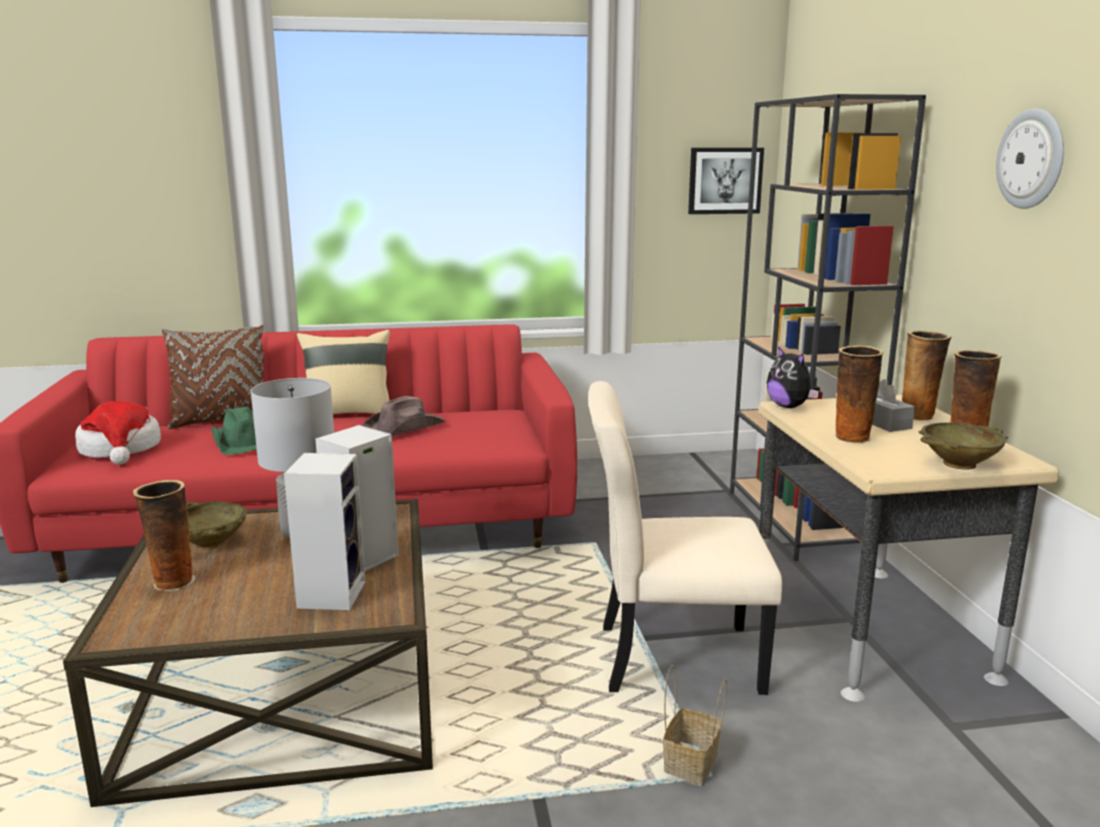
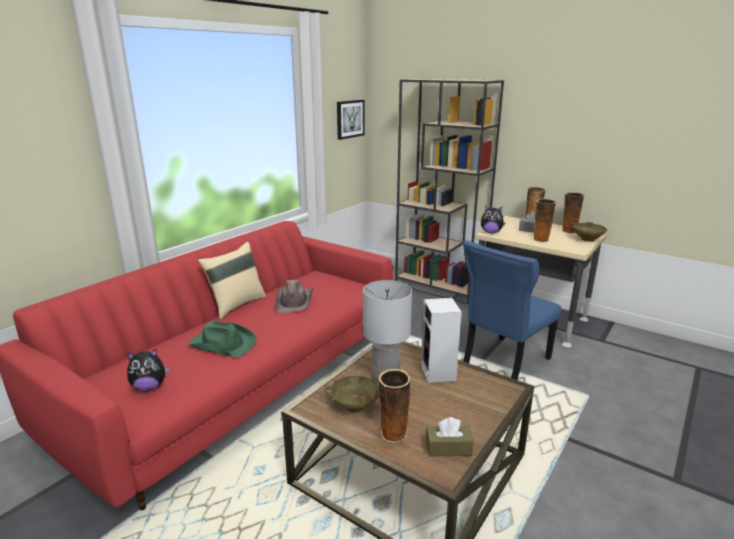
camera: 45 degrees left, 5 degrees up
hat [75,401,161,465] -> plush toy [127,349,170,391]
brown pillow [162,325,264,429] -> none
speaker [284,453,365,610] -> none
beige chair [588,381,782,695] -> blue chair [463,241,561,380]
basket [663,665,727,786] -> none
wall clock [996,108,1064,209] -> none
none -> brown tissue box [426,417,474,457]

